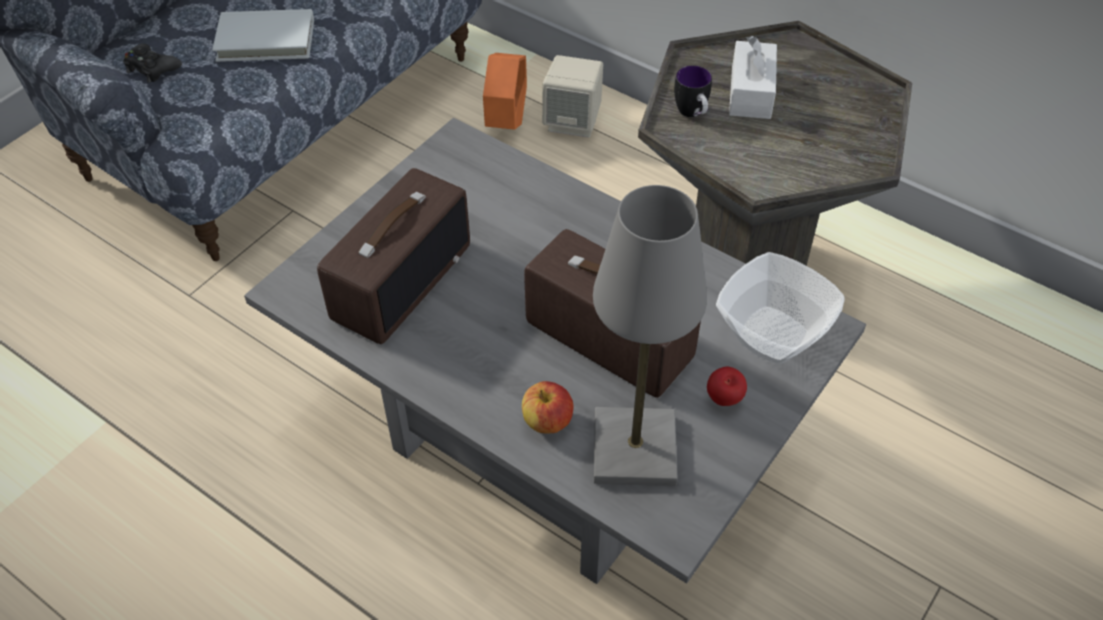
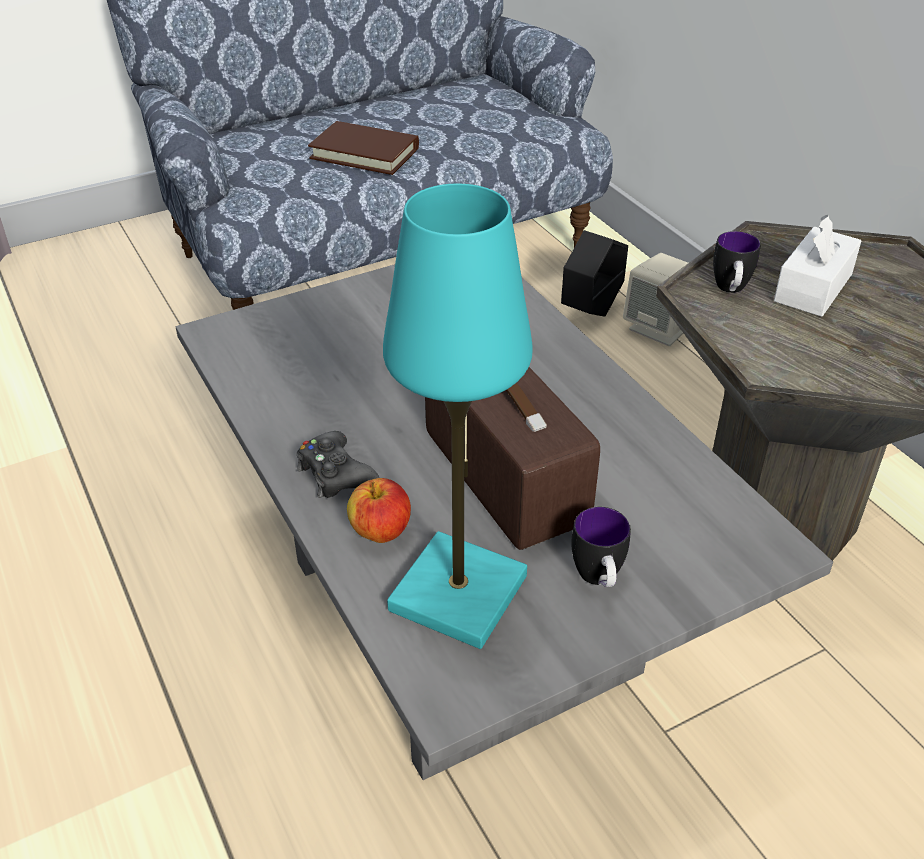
camera: 25 degrees right, 10 degrees down
black game controller [123,44,182,83] -> black game controller moved to [297,431,379,498]
white book [212,9,314,62] -> brown book [308,121,419,175]
radio [317,168,470,344] -> none
orange planter [483,53,527,130] -> black planter [561,230,628,317]
grey table lamp [593,185,707,486] -> turquoise table lamp [383,183,533,649]
apple [707,367,747,406] -> mug [571,507,631,587]
bowl [716,252,845,364] -> none

